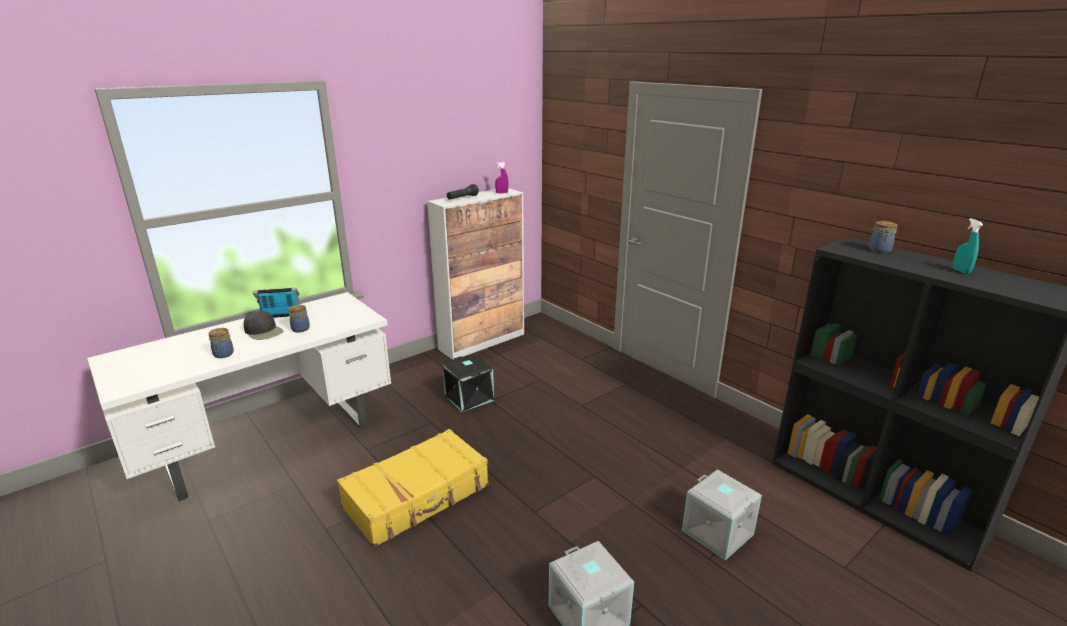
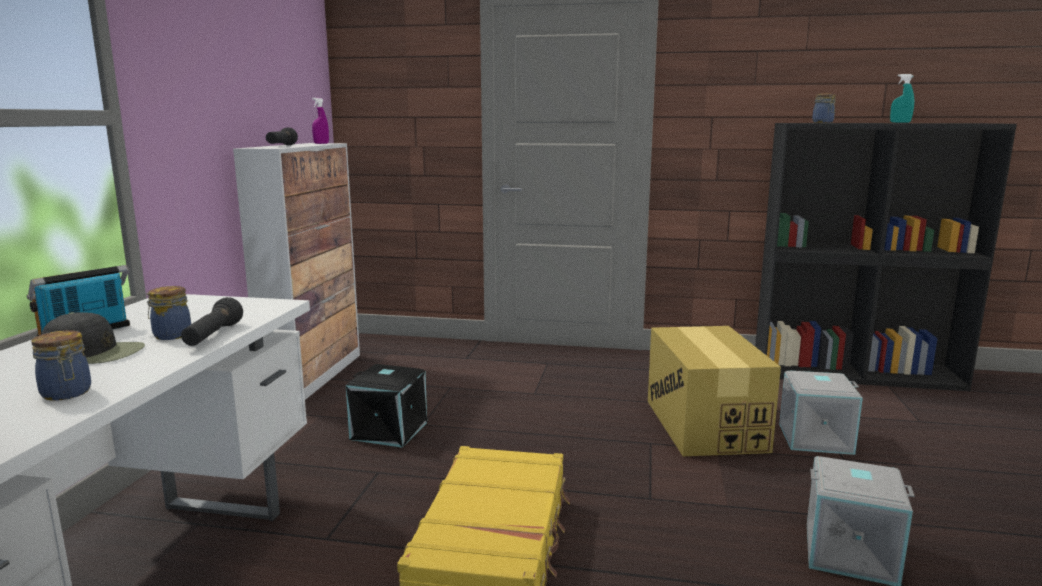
camera: 40 degrees left, 10 degrees down
none -> black flashlight [181,297,243,346]
none -> cardboard box [648,326,781,456]

